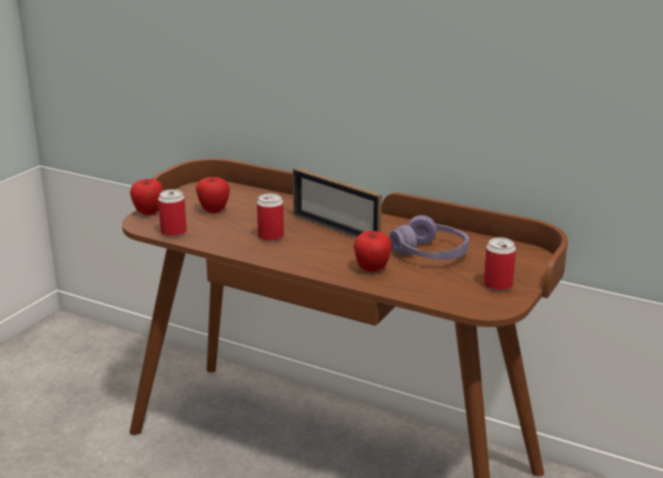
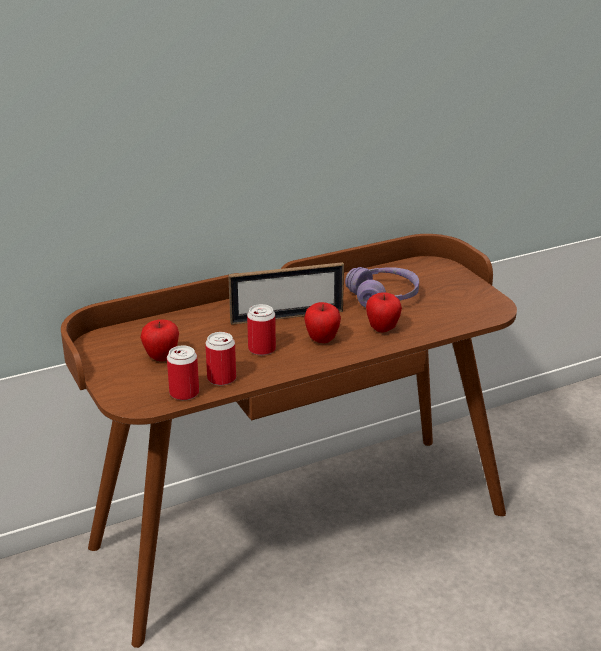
camera: 55 degrees left, 5 degrees up
apple [130,179,164,215] -> apple moved to [304,302,341,343]
can [484,237,516,291] -> can moved to [205,332,236,385]

